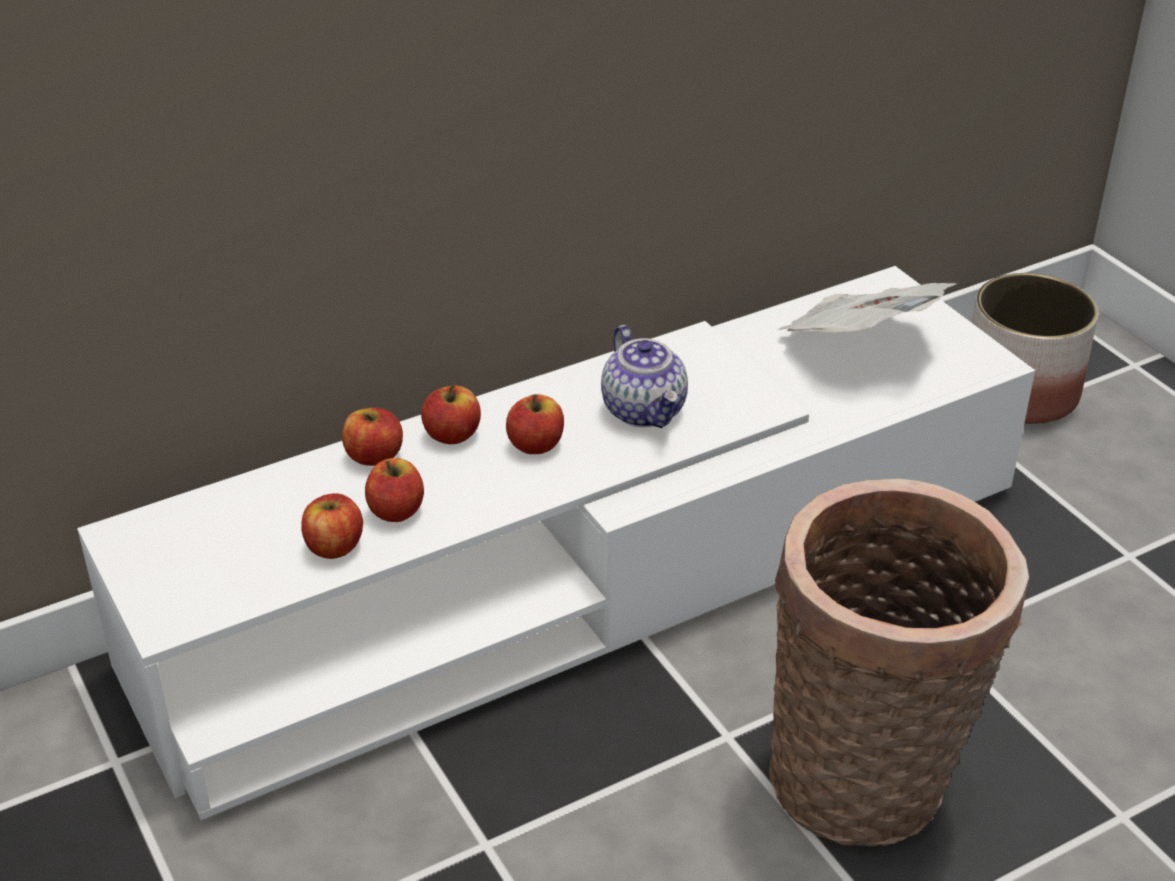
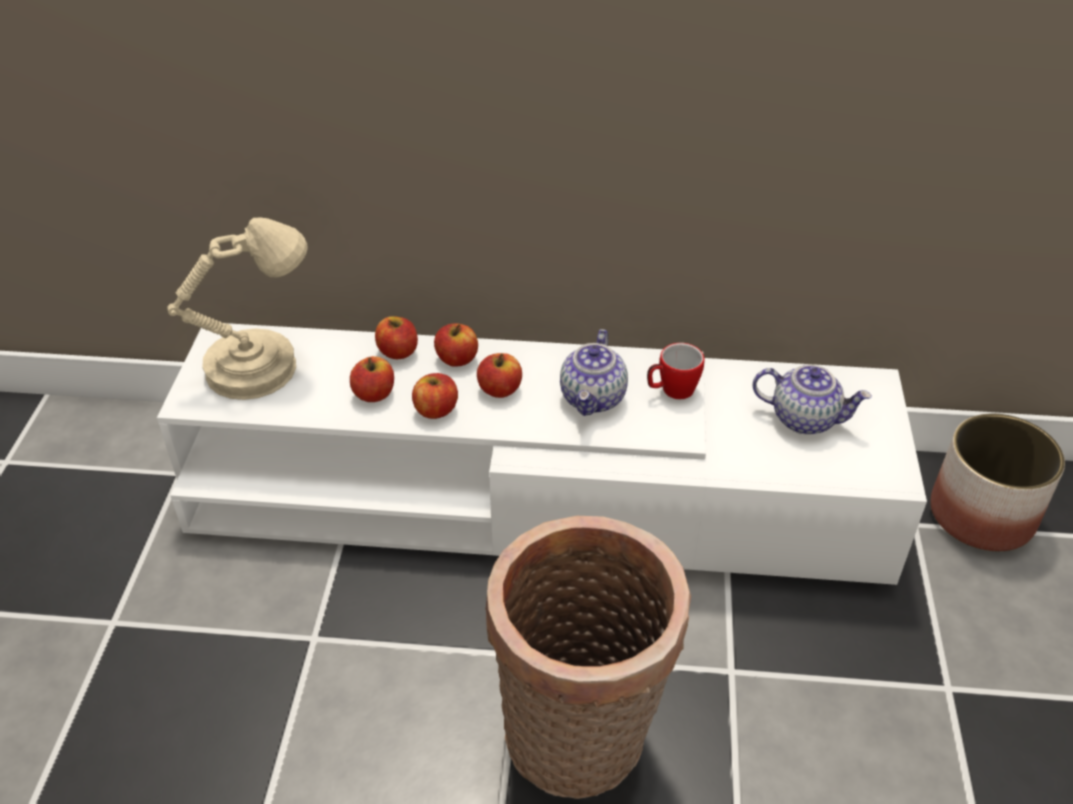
camera: 35 degrees right, 5 degrees up
apple [301,493,363,559] -> apple moved to [412,373,458,419]
newspaper [777,283,956,332] -> teapot [753,364,872,435]
none -> beige table lamp [167,218,308,400]
none -> mug [647,343,704,399]

